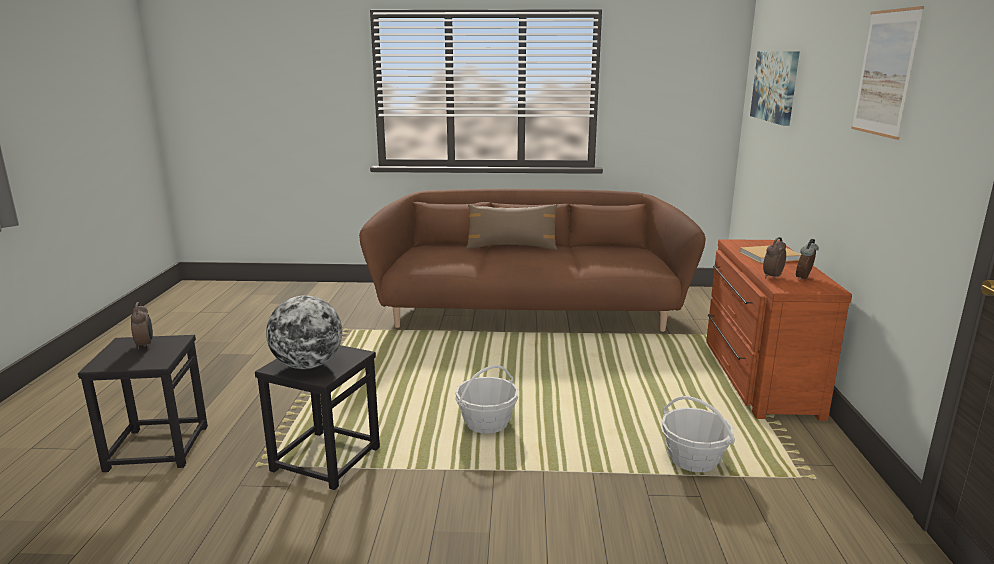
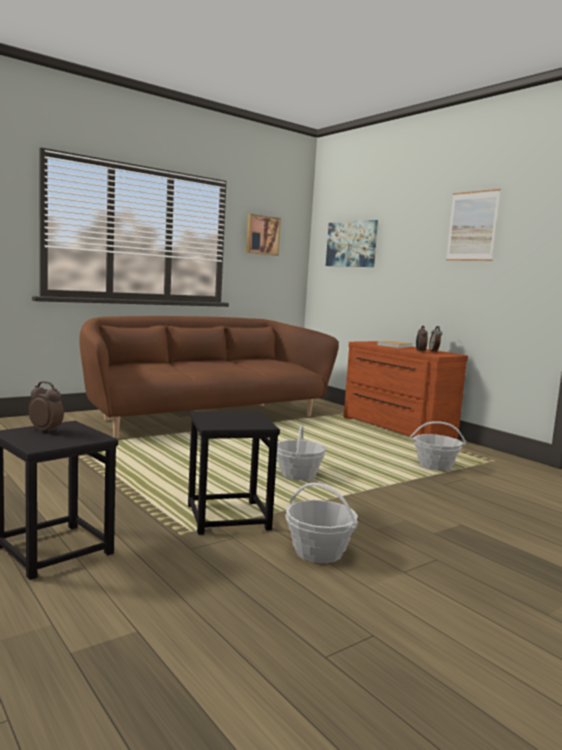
camera: 40 degrees left, 10 degrees down
globe [266,295,342,369] -> none
brown pillow [466,204,558,250] -> none
none -> picture [246,214,281,256]
none -> basket [285,483,358,563]

